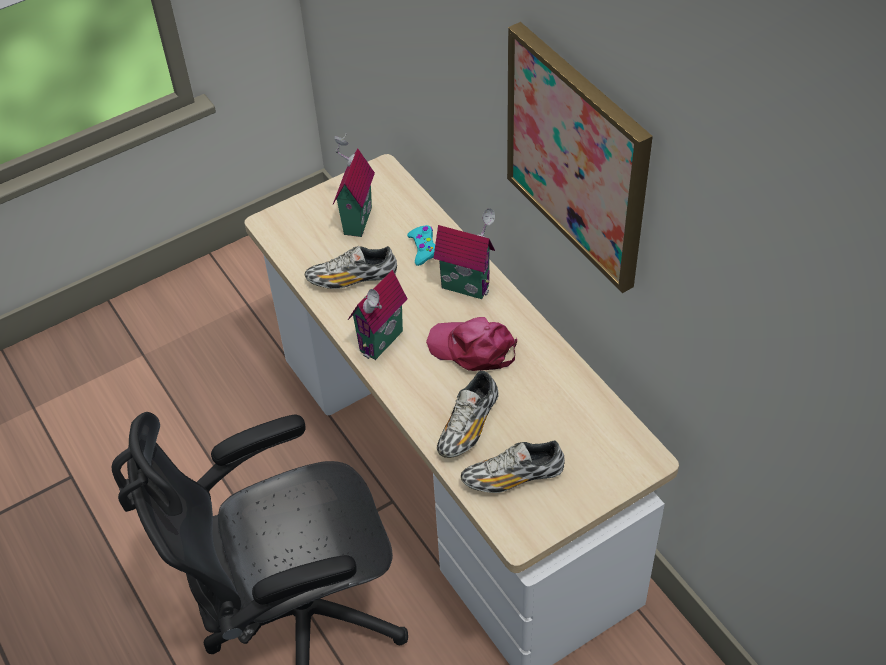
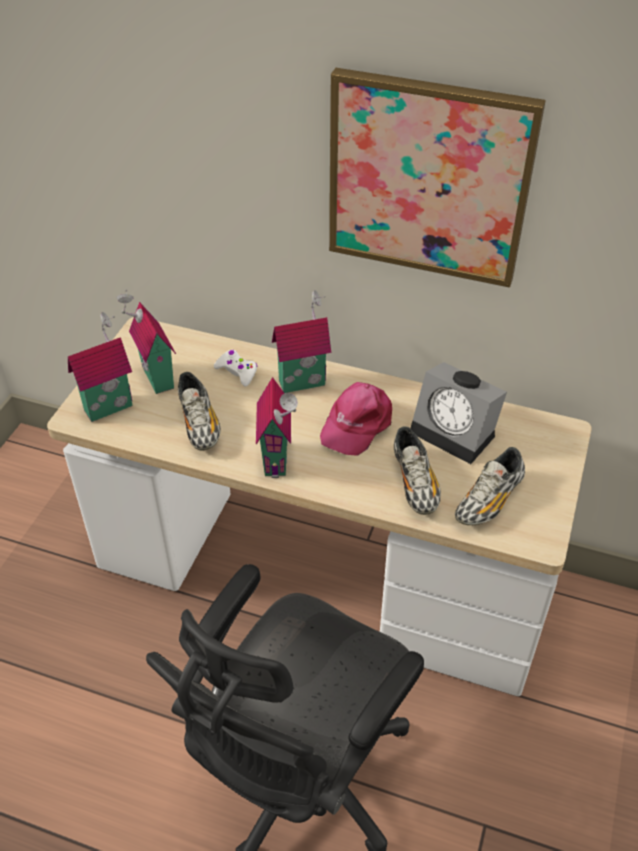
camera: 40 degrees left, 5 degrees down
shoe [305,246,397,289] -> shoe turned 60 degrees counterclockwise [178,372,221,451]
turquoise game controller [407,225,435,266] -> white game controller [214,350,258,387]
pink cap [426,317,517,371] -> pink cap turned 45 degrees counterclockwise [320,382,392,456]
none -> toy house [68,312,133,422]
none -> alarm clock [410,362,507,464]

